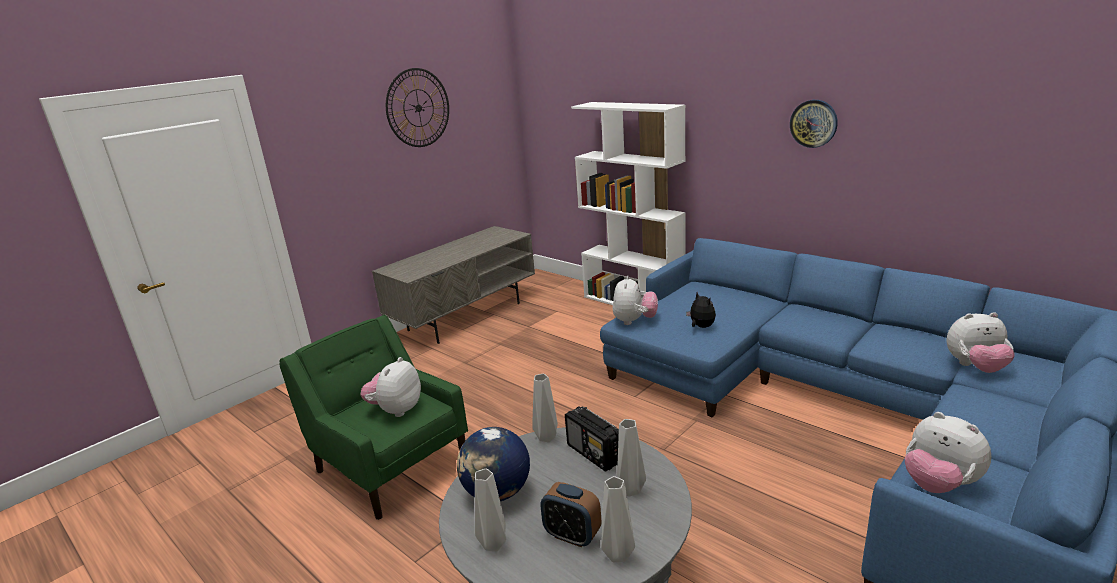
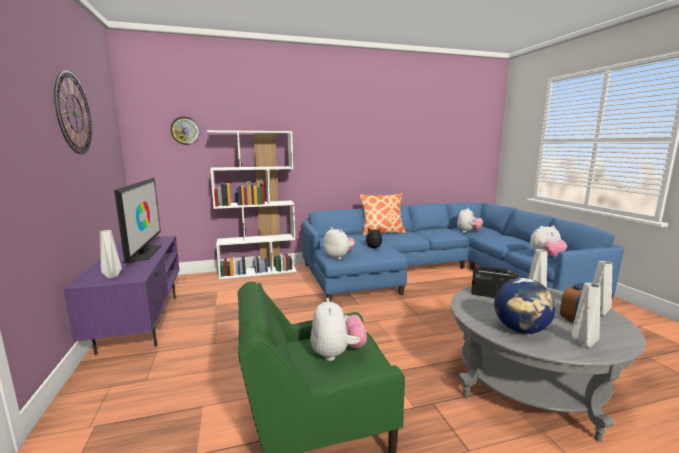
camera: 60 degrees left, 10 degrees down
plush toy [360,357,421,417] -> plush toy turned 150 degrees counterclockwise [311,298,367,361]
grey tv stand [372,226,535,344] -> purple tv stand [63,236,179,355]
grey vase [532,374,558,442] -> grey vase moved to [100,230,122,278]
radio [565,407,619,472] -> radio turned 150 degrees counterclockwise [471,266,518,298]
wall clock [790,100,838,148] -> wall clock moved to [170,117,200,145]
none -> television [114,178,161,264]
none -> pillow [360,193,406,235]

